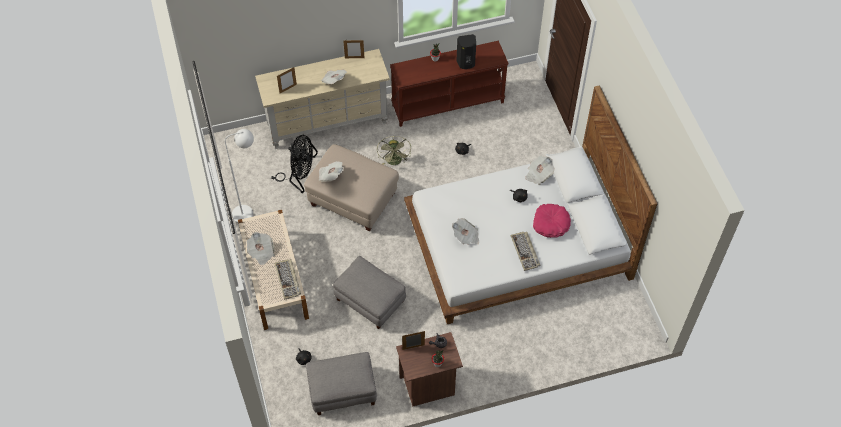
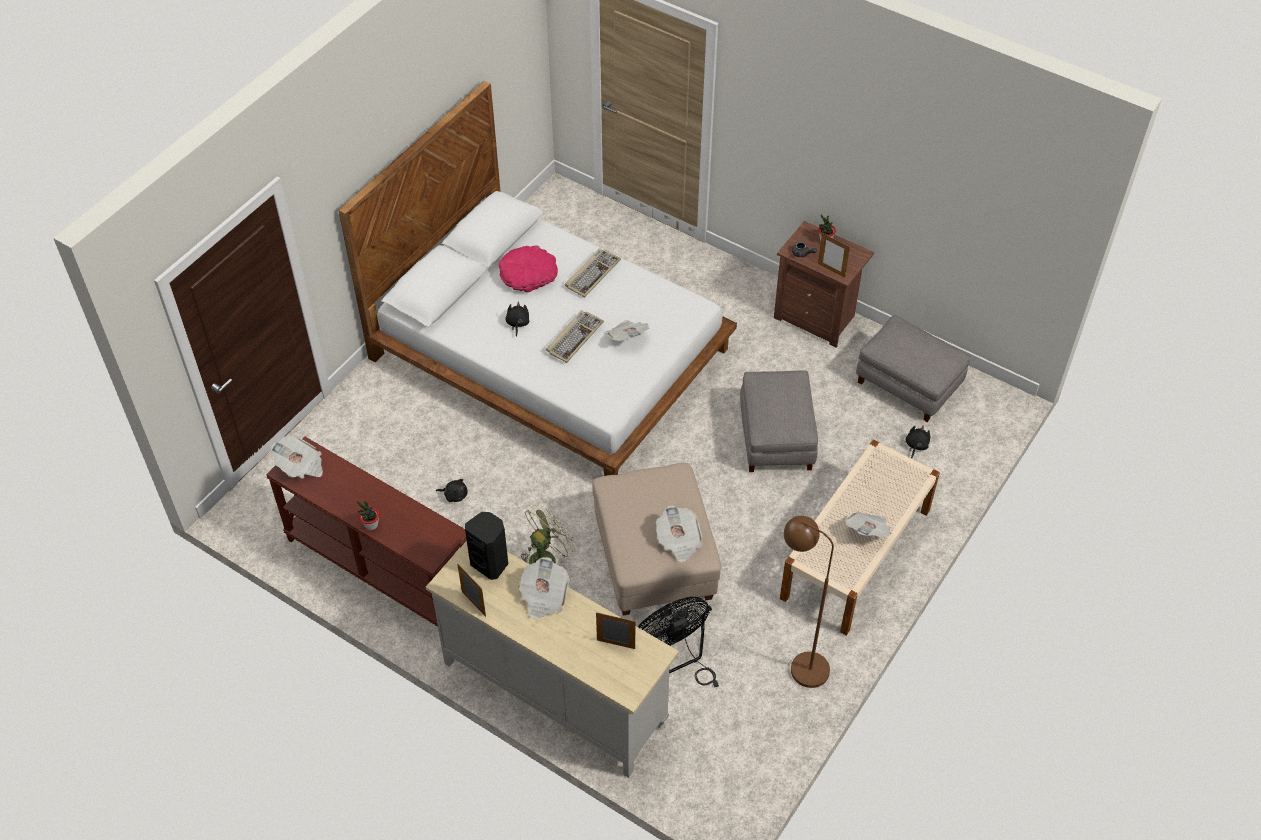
camera: 130 degrees left, 5 degrees down
white floor lamp [225,129,254,223] -> brown floor lamp [784,516,834,688]
keyboard [274,259,301,300] -> keyboard moved to [546,310,604,363]
black speaker [457,34,476,69] -> black speaker moved to [465,512,508,580]
newspaper [525,156,554,185] -> newspaper moved to [271,435,323,479]

